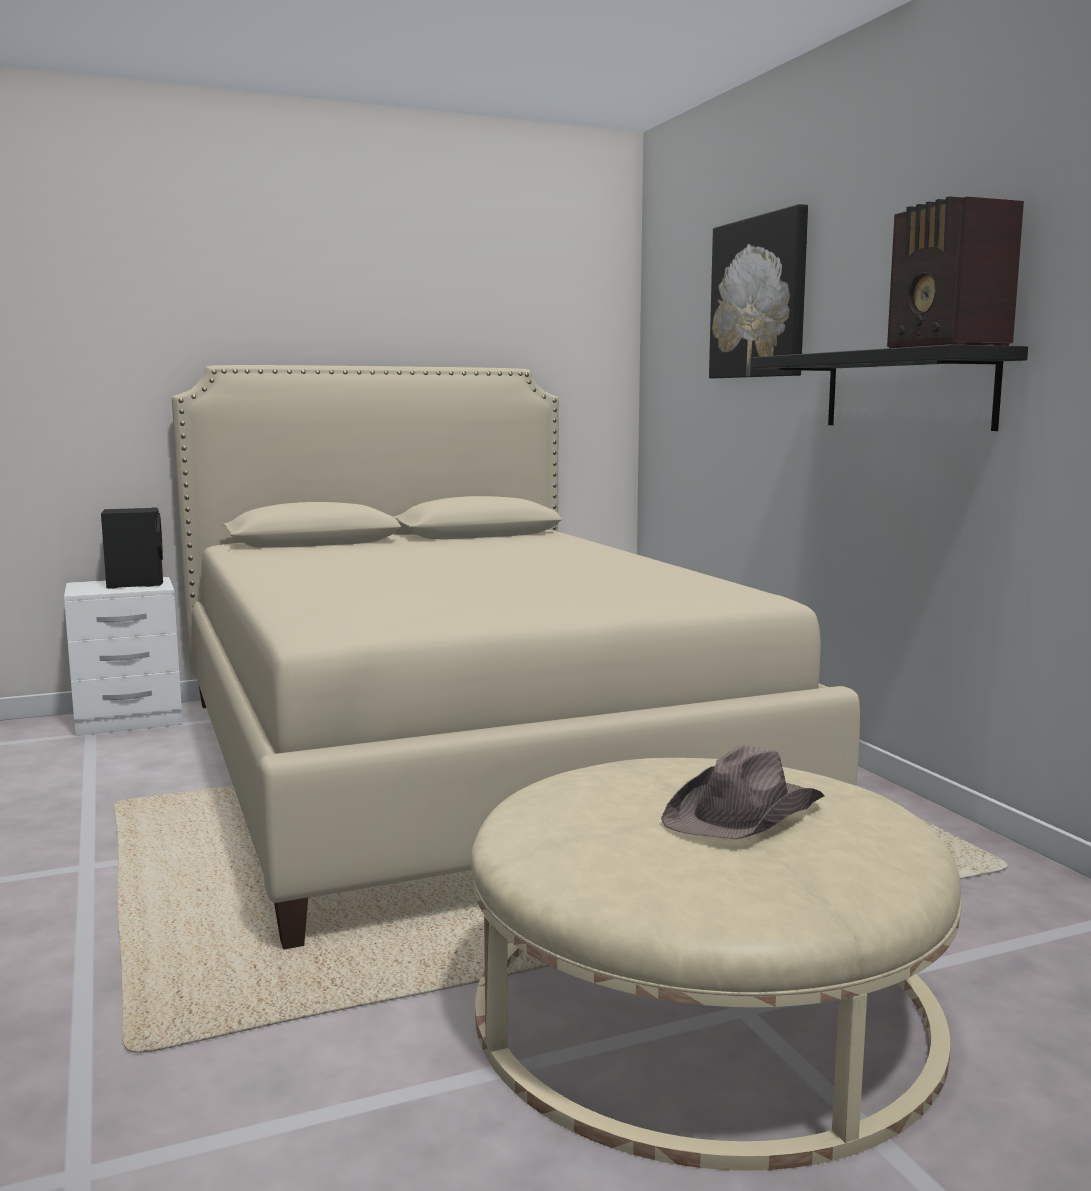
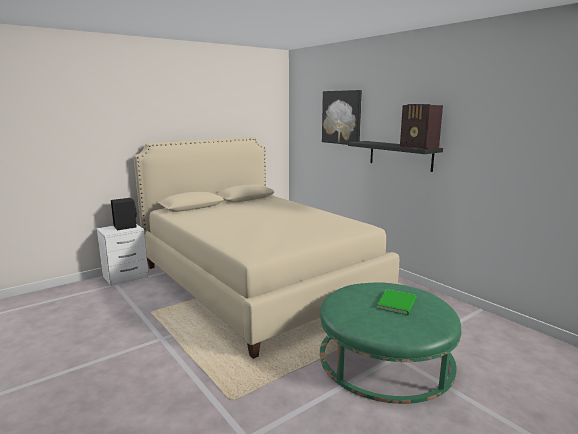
camera: 15 degrees left, 5 degrees up
beige ottoman [471,758,962,1171] -> green ottoman [320,282,461,404]
brown hat [661,745,824,840] -> green book [377,289,416,315]

